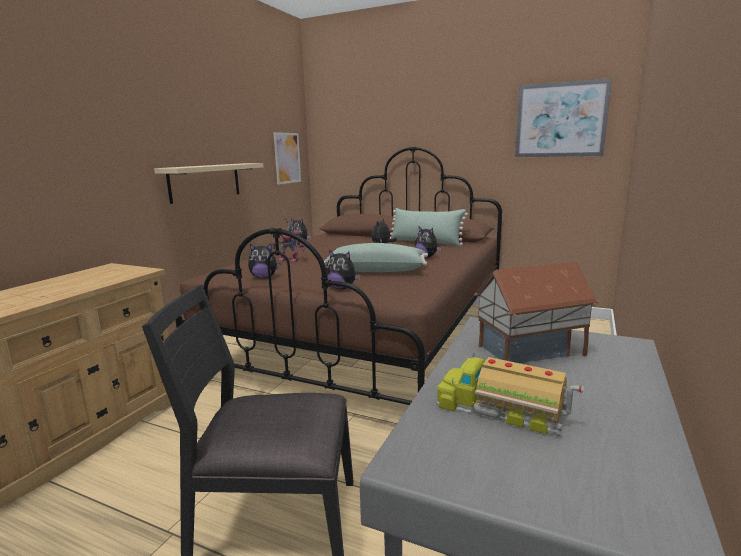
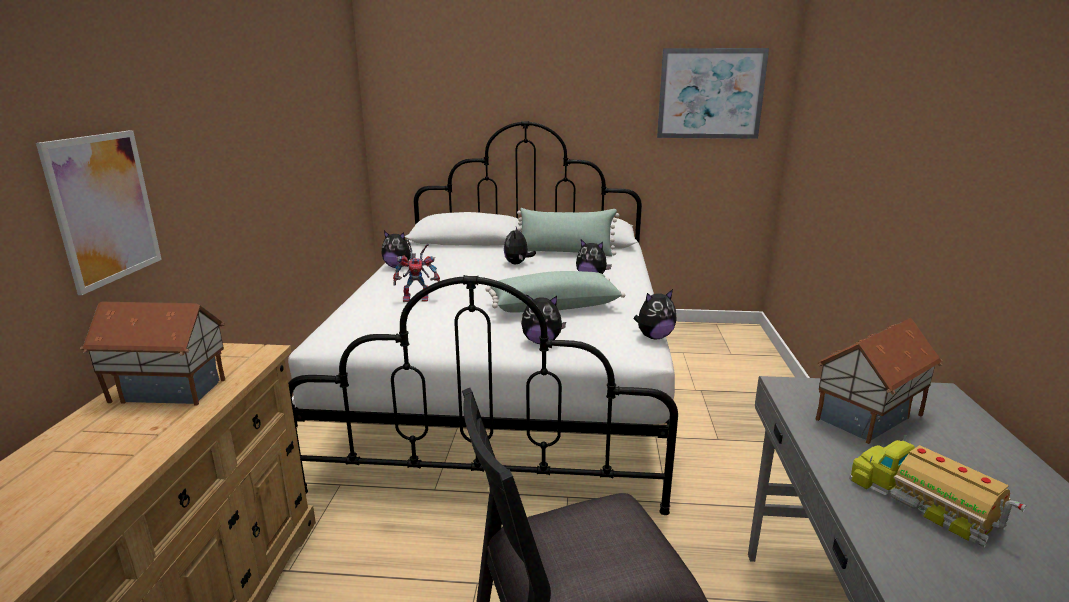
camera: 20 degrees left, 5 degrees up
beige shelf [154,163,263,204] -> none
brown bed [175,147,502,405] -> white bed [288,121,678,515]
plush toy [248,244,280,279] -> plush toy moved to [634,289,677,339]
picture [274,132,301,185] -> picture moved to [36,130,162,295]
toy truck [437,353,584,436] -> toy truck turned 45 degrees clockwise [849,435,1026,548]
none -> toy house [80,302,225,406]

